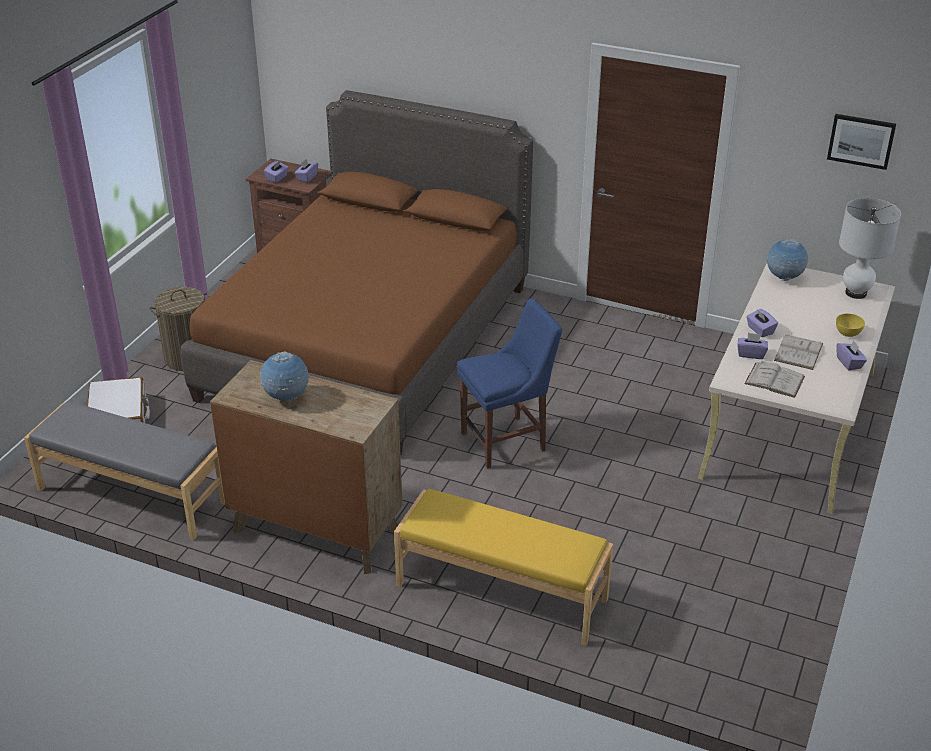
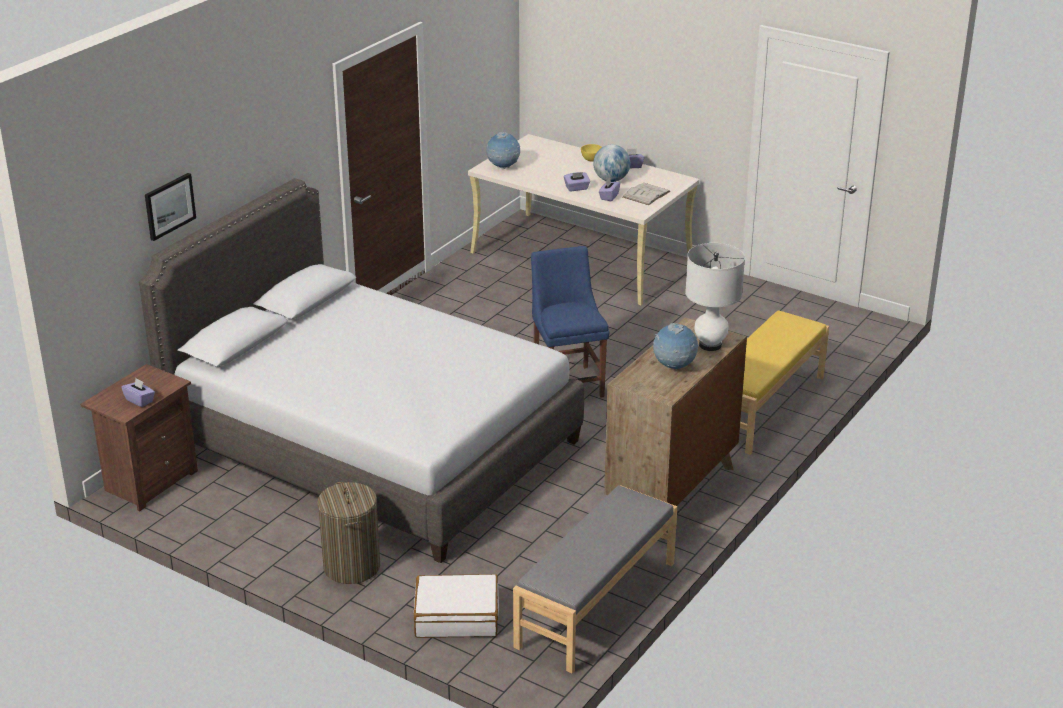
camera: 80 degrees left, 5 degrees down
brown bed [181,90,533,455] -> grey bed [139,178,584,563]
purple tissue box [295,159,318,183] -> none
white book [774,334,823,370] -> globe [593,145,630,182]
picture [827,114,896,170] -> picture moved to [145,173,196,241]
white table lamp [839,198,901,299] -> white table lamp moved to [685,243,745,351]

